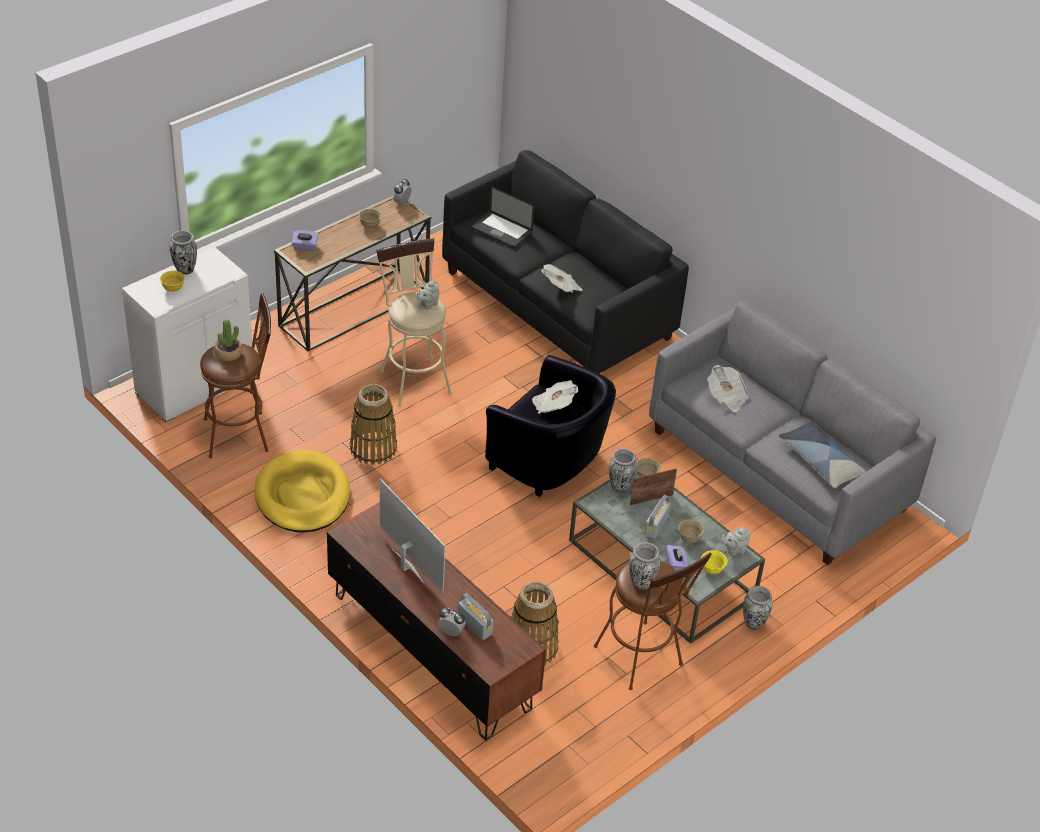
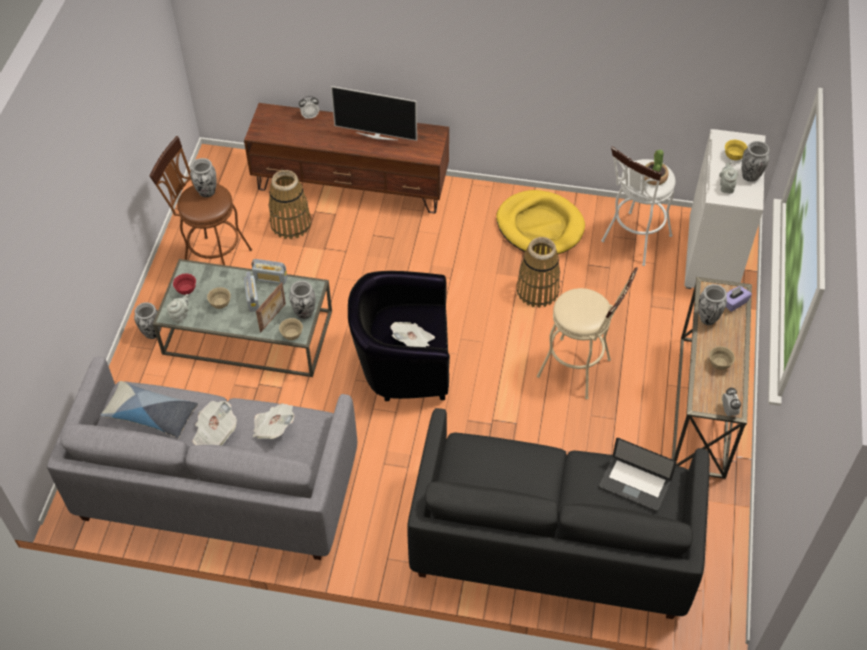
camera: 145 degrees right, 10 degrees up
brown stool [200,293,271,458] -> white stool [601,146,676,266]
grey teapot [417,280,440,309] -> grey teapot moved to [719,161,738,194]
radio [458,593,493,640] -> radio moved to [252,259,287,284]
laptop [472,186,534,248] -> laptop turned 150 degrees counterclockwise [599,438,677,512]
newspaper [541,264,583,292] -> newspaper moved to [193,401,237,445]
purple tissue box [666,545,688,571] -> none
yellow bowl [701,550,728,574] -> red bowl [173,273,196,295]
none -> vase [698,284,727,325]

